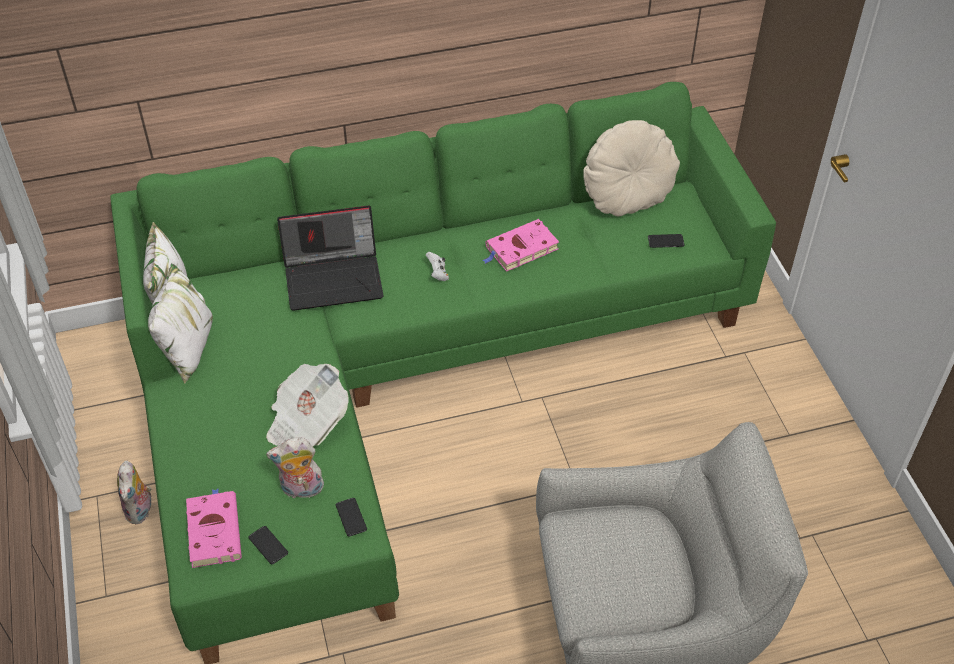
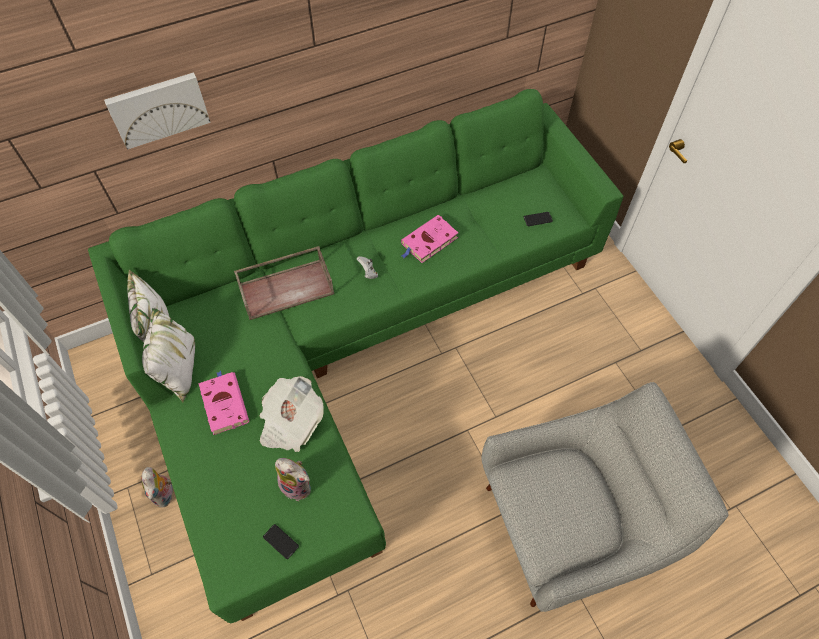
camera: 10 degrees left, 10 degrees up
pink book [186,489,242,568] -> pink book moved to [198,371,249,435]
plush toy [266,438,324,498] -> plush toy turned 135 degrees counterclockwise [275,458,311,501]
laptop [277,206,383,311] -> brown tray [234,246,334,320]
phone [336,498,367,537] -> none
beige pillow [583,120,680,216] -> none
none -> picture [104,72,211,150]

